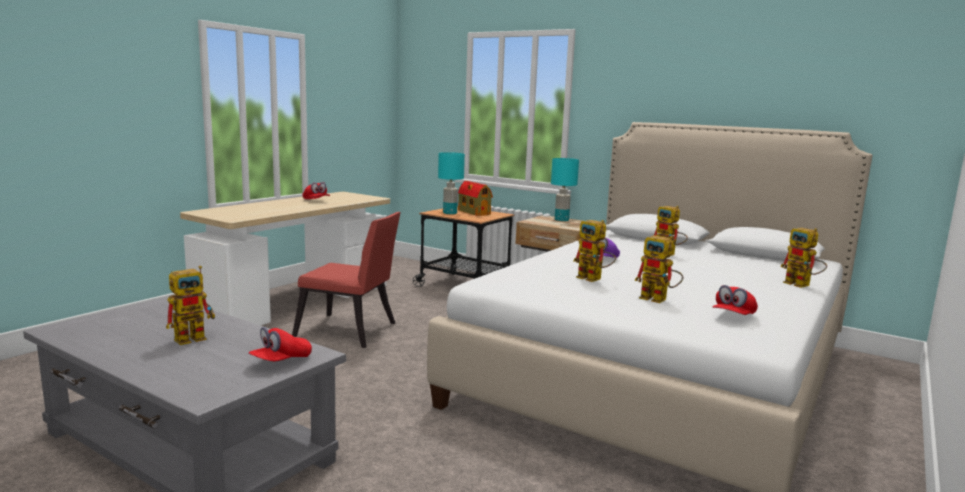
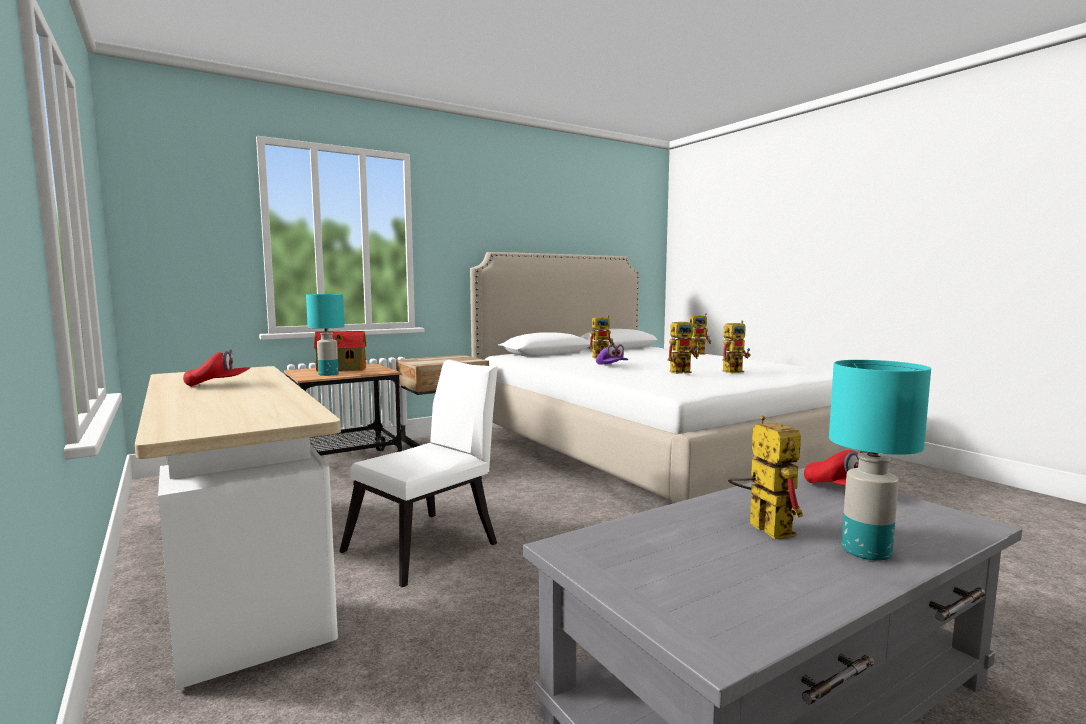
camera: 65 degrees left, 5 degrees down
red chair [292,212,401,348] -> white chair [339,360,498,587]
turquoise table lamp [551,158,579,221] -> turquoise table lamp moved to [829,360,931,561]
red cap [712,285,758,315] -> none

